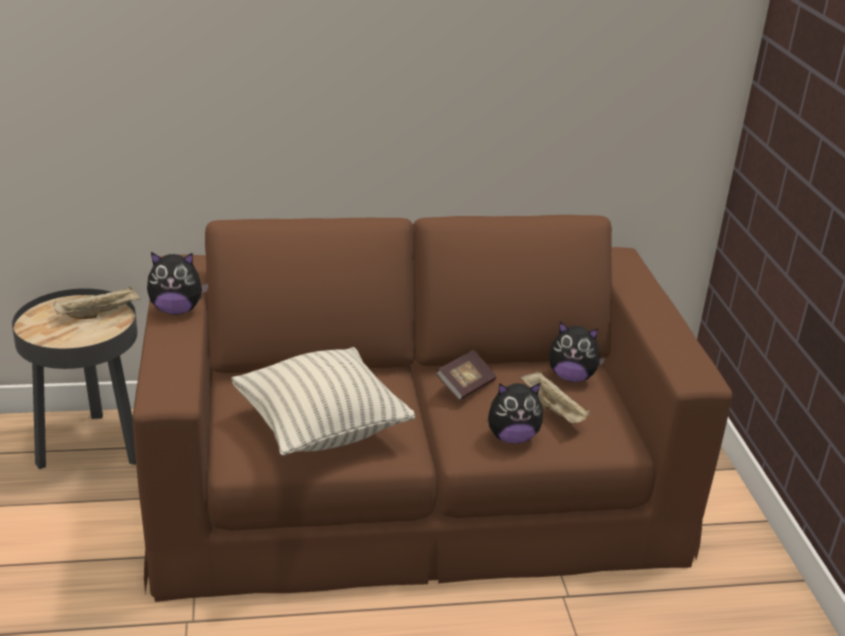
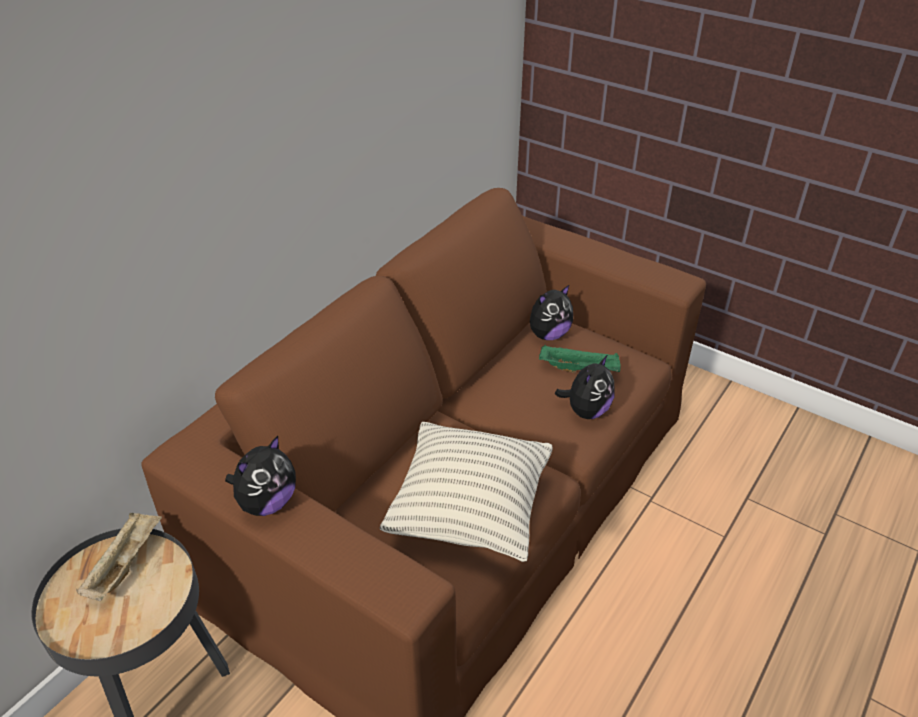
camera: 45 degrees left, 10 degrees up
book [436,350,496,401] -> none
beige tray [521,371,590,423] -> green tray [539,345,621,373]

